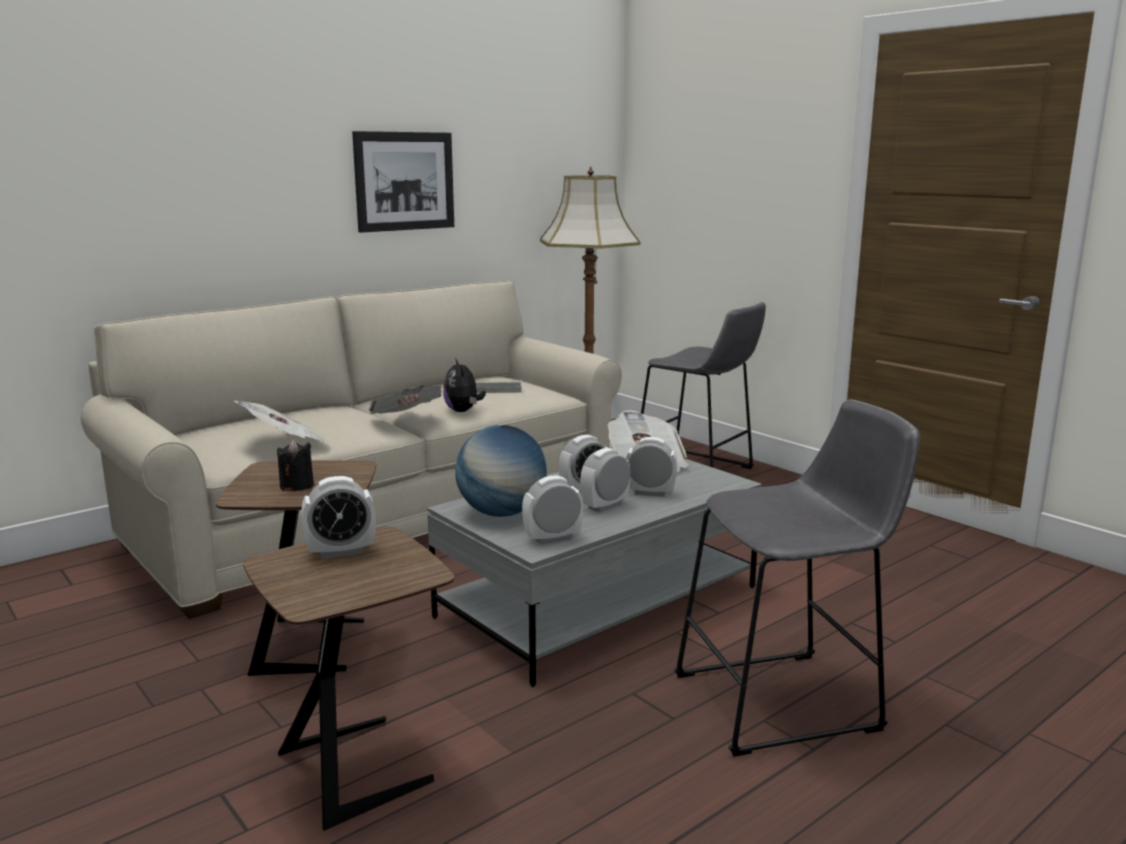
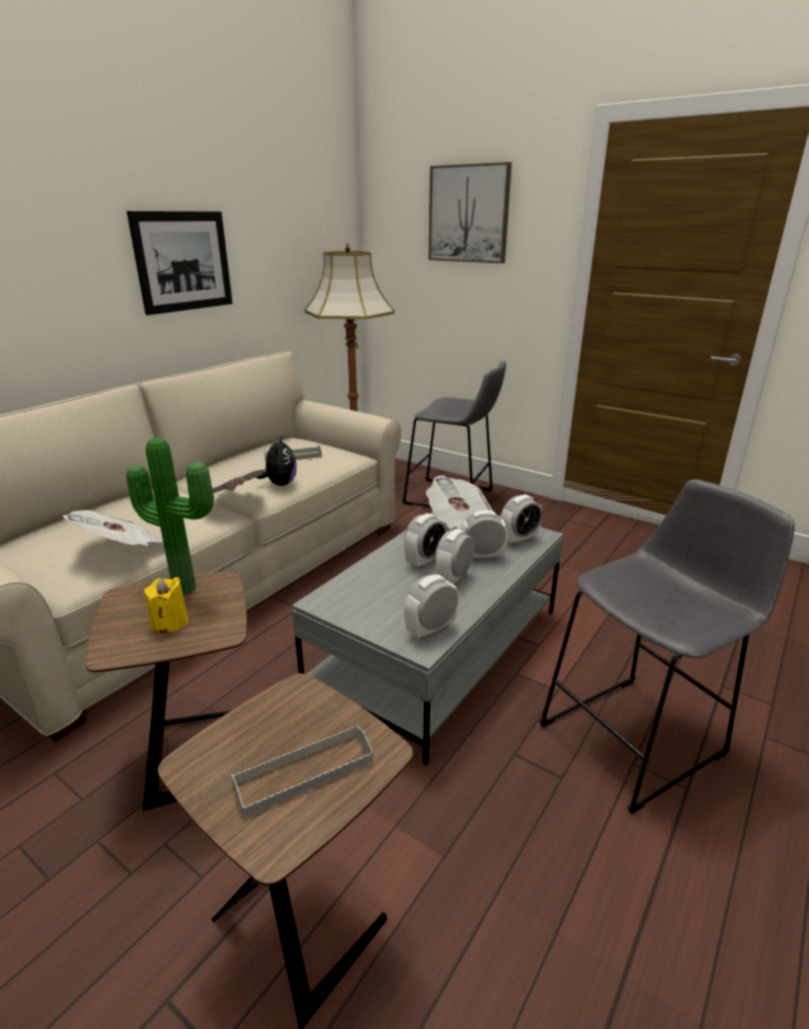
camera: 15 degrees left, 10 degrees up
black candle [277,439,314,491] -> yellow candle [144,577,188,633]
alarm clock [301,476,376,559] -> alarm clock moved to [500,495,542,546]
plush toy [443,358,486,412] -> plush toy turned 150 degrees counterclockwise [256,436,297,486]
globe [455,425,547,517] -> none
none -> potted plant [126,438,214,595]
none -> grey tray [231,725,373,818]
none -> picture [428,162,512,263]

